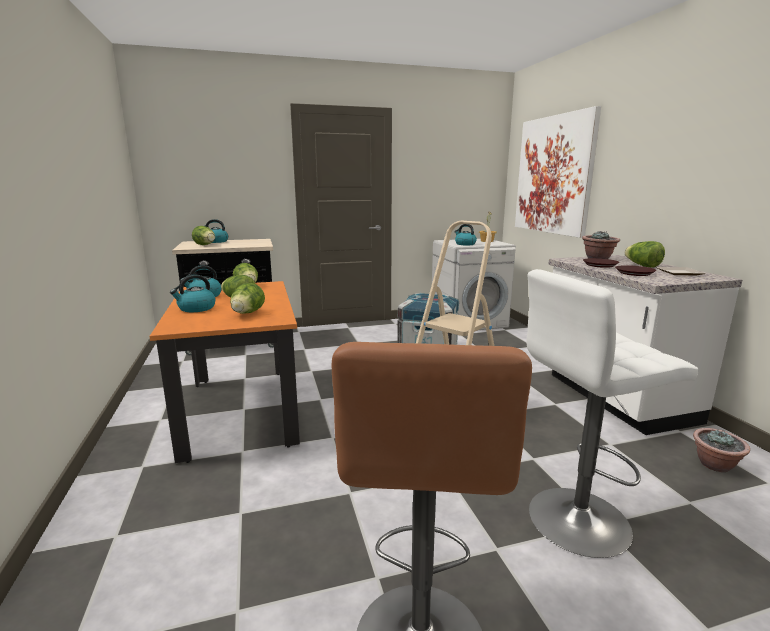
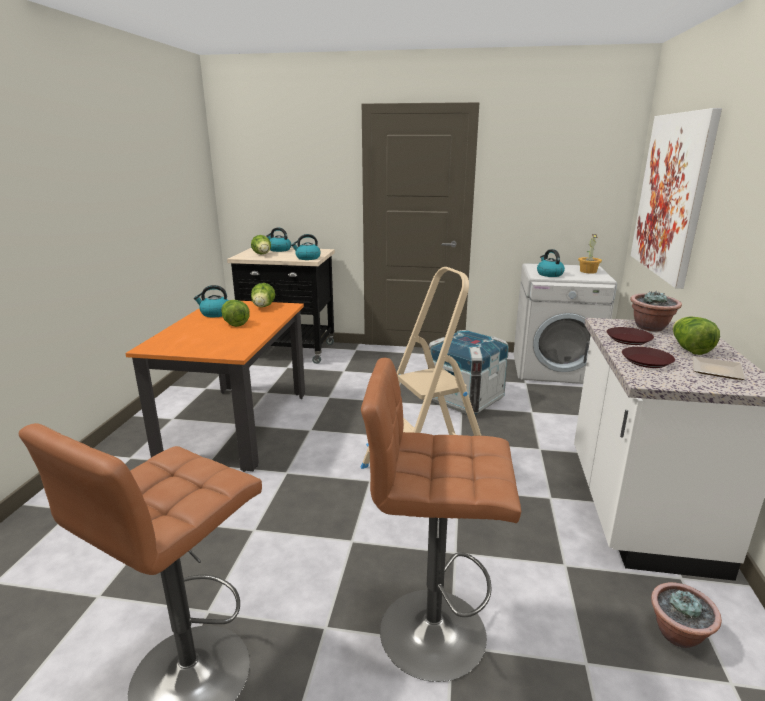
camera: 25 degrees right, 5 degrees up
kettle [170,274,216,312] -> kettle moved to [291,234,321,260]
lettuce [230,283,265,314] -> none
white stool [527,269,699,558] -> brown stool [361,358,521,682]

